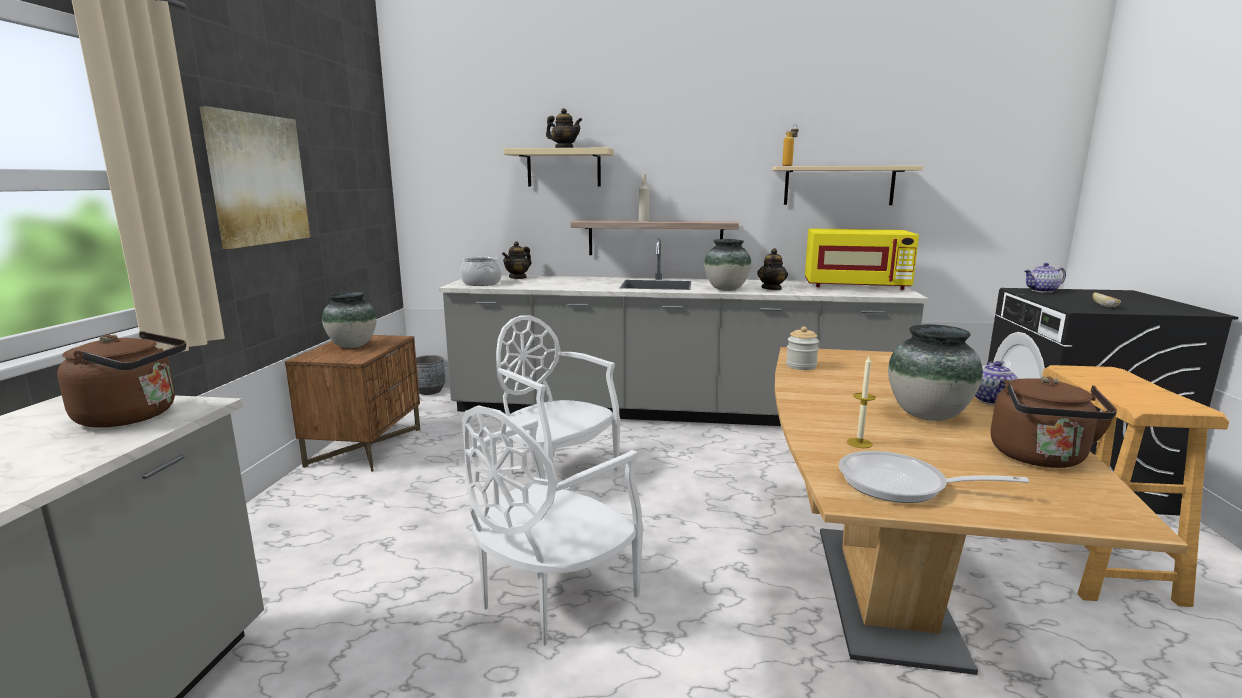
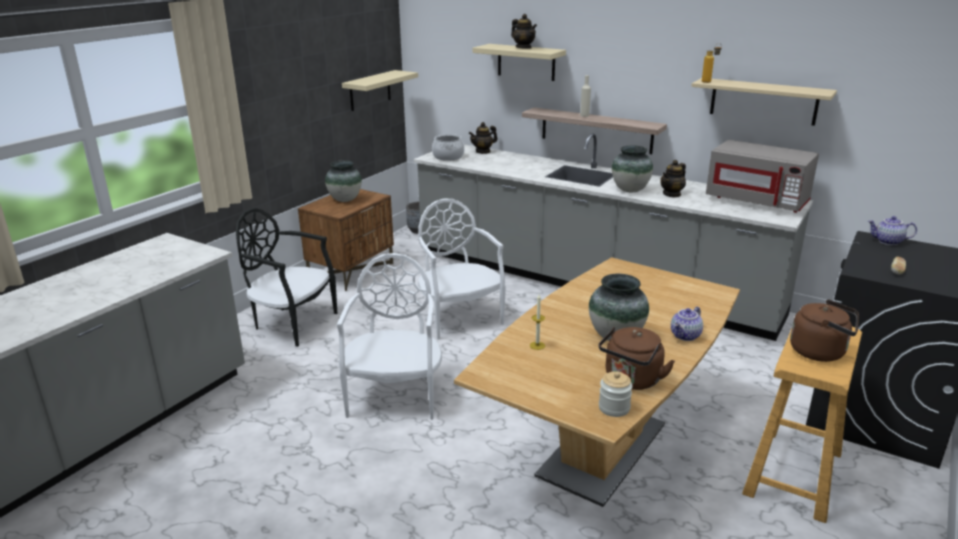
camera: 25 degrees right, 10 degrees up
brown kettle [57,331,186,428] -> brown kettle moved to [790,299,859,362]
picture [200,106,310,249] -> none
white chair [462,405,643,646] -> white chair turned 120 degrees clockwise [337,253,442,420]
jar [786,327,819,370] -> jar moved to [599,371,633,417]
yellow microwave [805,228,919,290] -> grey microwave [706,140,819,213]
frying pan [839,451,1029,503] -> none
none -> black chair [236,208,337,347]
none -> beige shelf [342,70,418,111]

